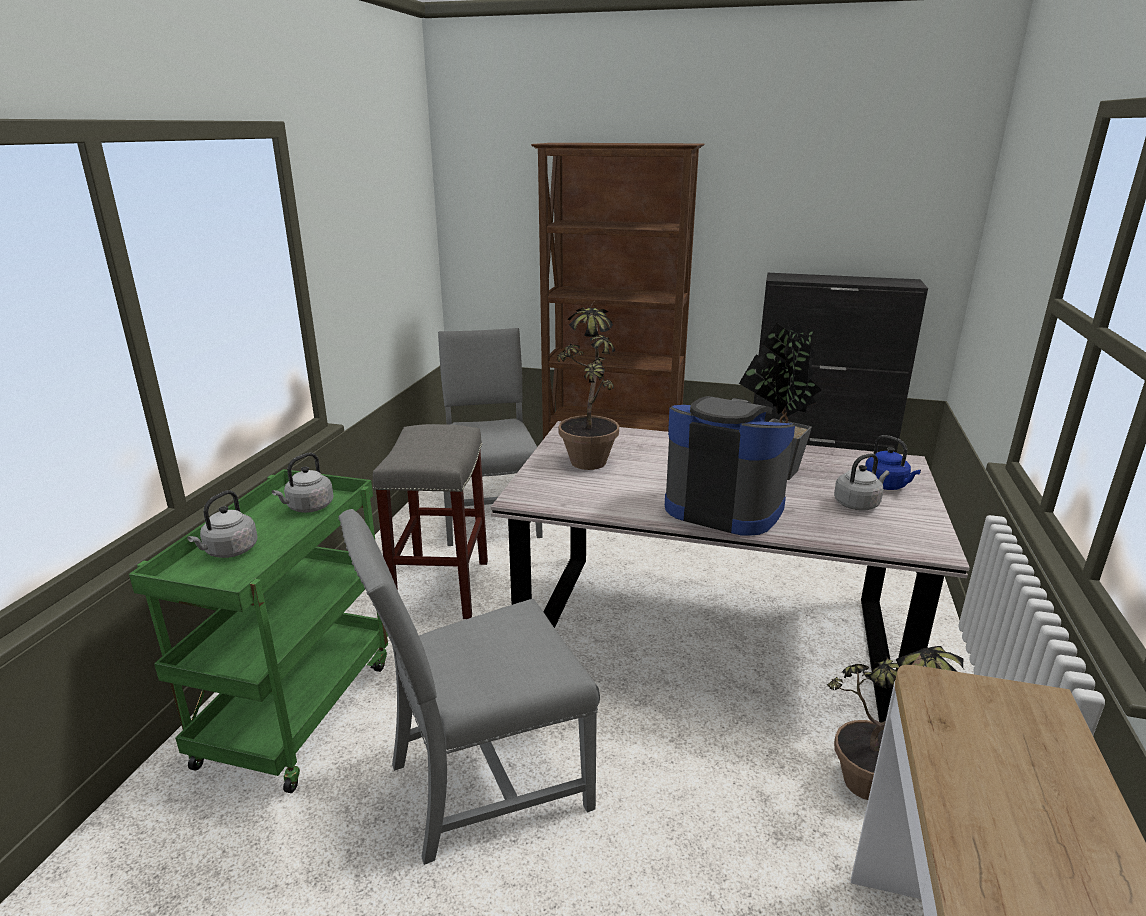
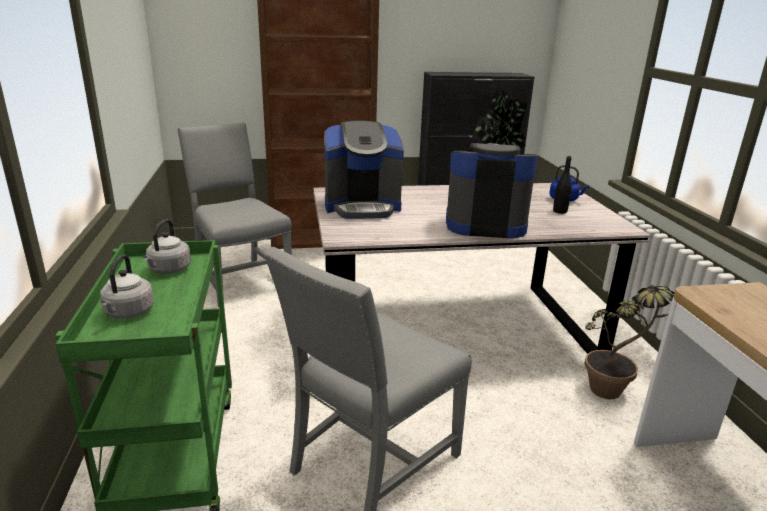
camera: 25 degrees left, 0 degrees up
grey stool [373,424,488,619] -> none
potted plant [557,302,619,470] -> coffee machine [324,121,404,219]
grey kettle [834,453,889,511] -> black bottle [553,156,572,214]

